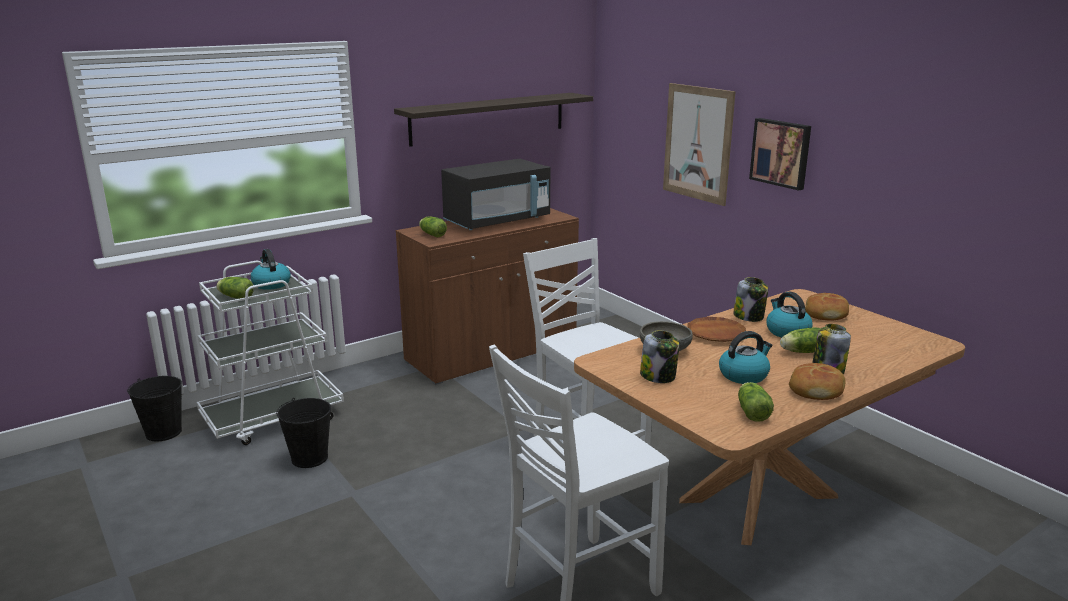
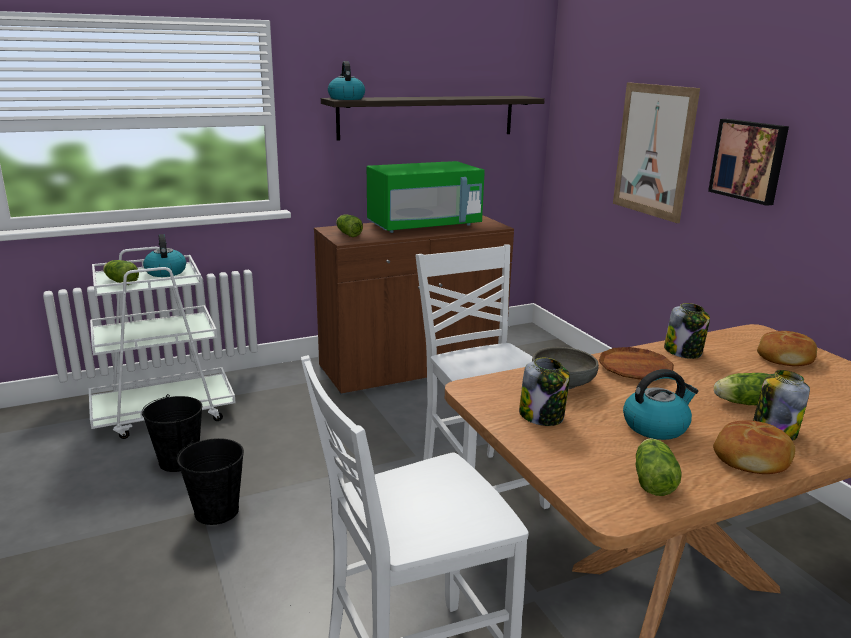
camera: 10 degrees right, 0 degrees up
black bucket [127,376,182,442] -> black bucket moved to [177,438,244,525]
black microwave [441,159,550,230] -> green microwave [367,161,485,233]
kettle [767,292,813,338] -> kettle moved to [328,61,365,100]

